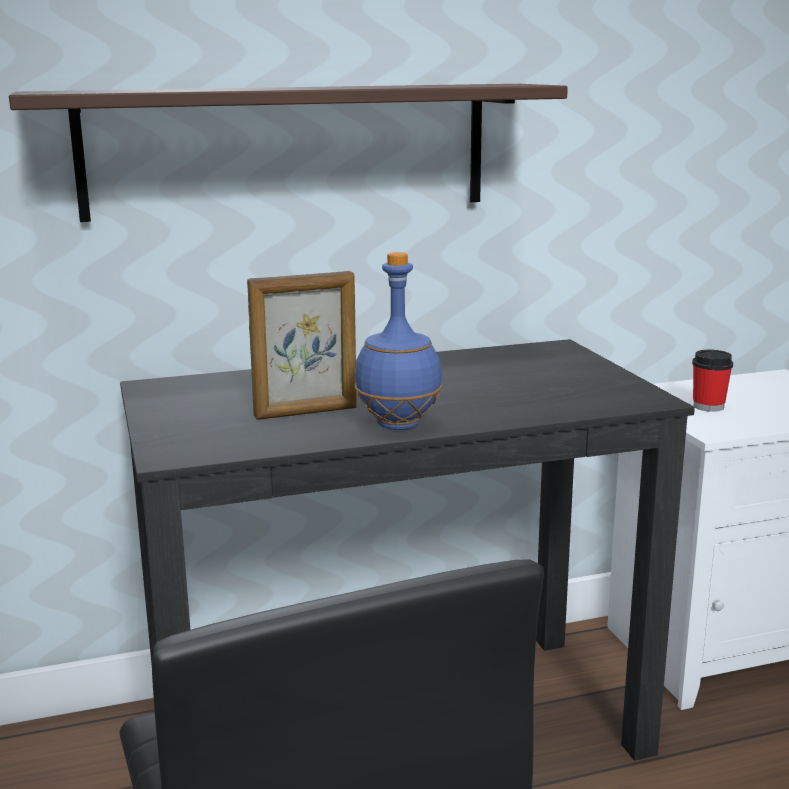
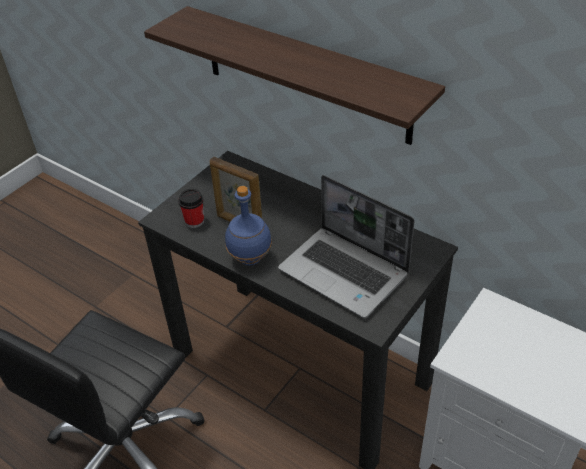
camera: 55 degrees right, 25 degrees up
cup [692,350,733,412] -> cup moved to [178,189,204,228]
none -> laptop [278,175,414,318]

